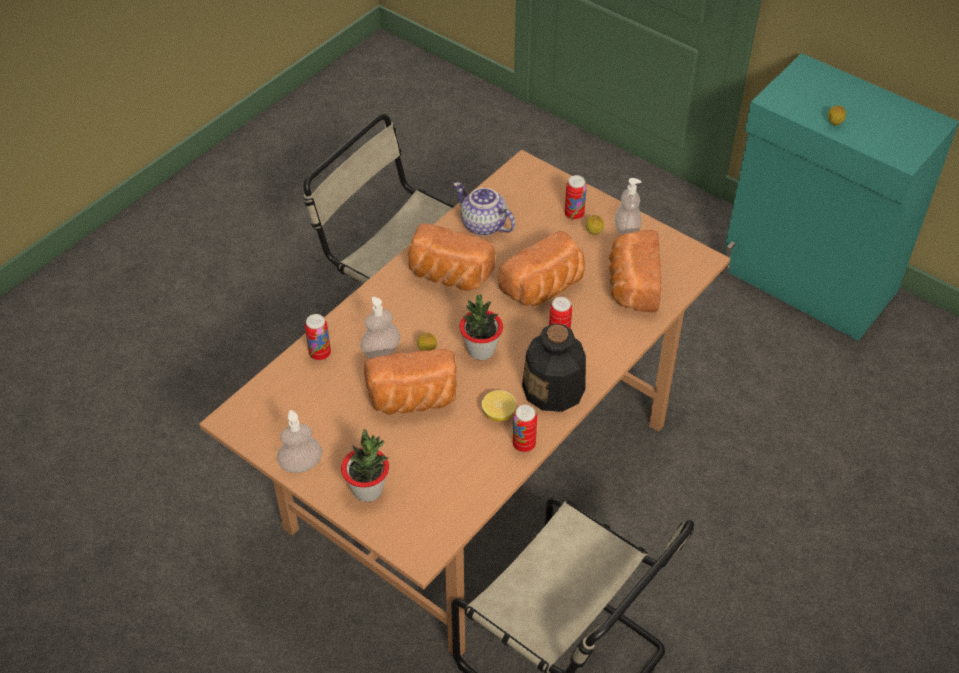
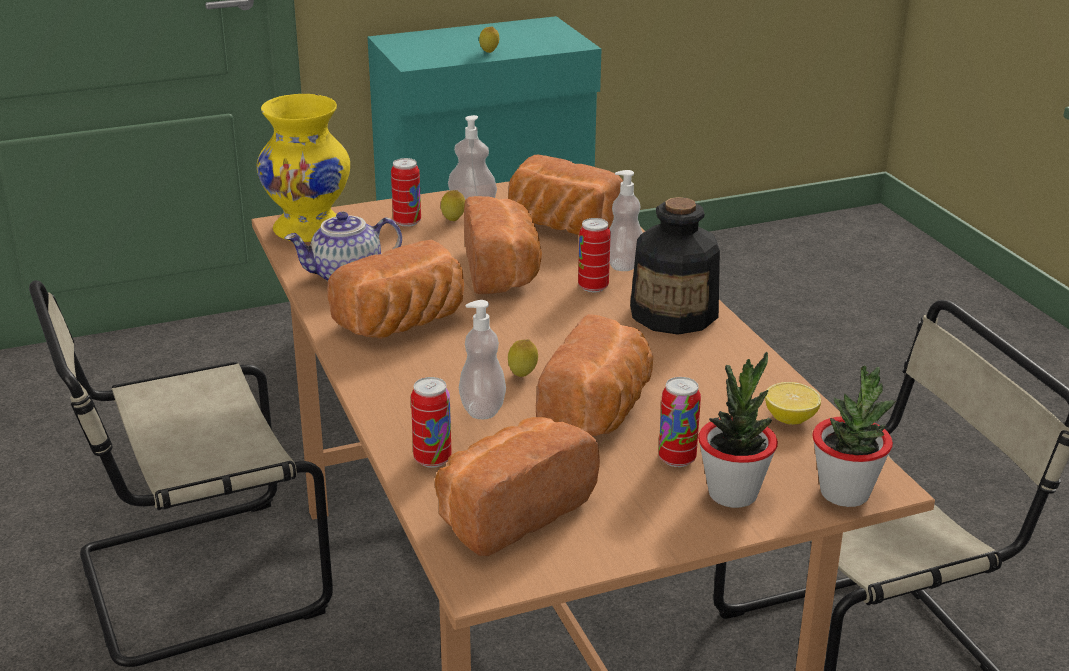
camera: 60 degrees left, 20 degrees down
soap dispenser [277,410,322,473] -> soap dispenser moved to [610,170,643,271]
potted plant [459,295,503,360] -> potted plant moved to [812,366,897,507]
lemon [482,390,517,421] -> lemon moved to [765,382,821,425]
can [513,405,537,452] -> can moved to [659,377,701,467]
none -> yellow vase [257,94,350,242]
none -> bread [435,417,600,556]

